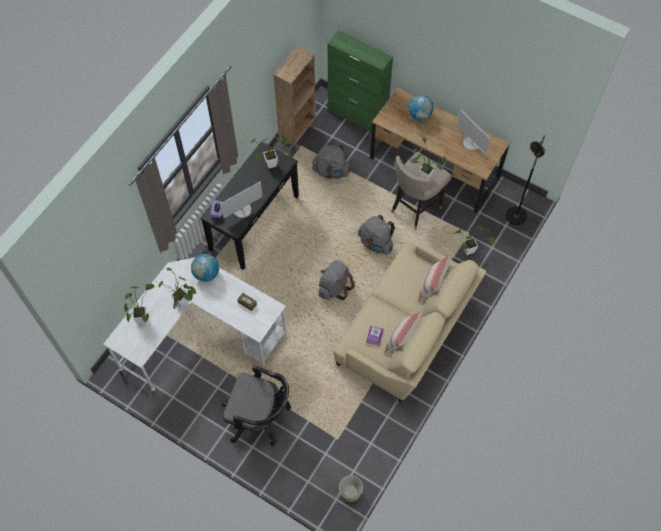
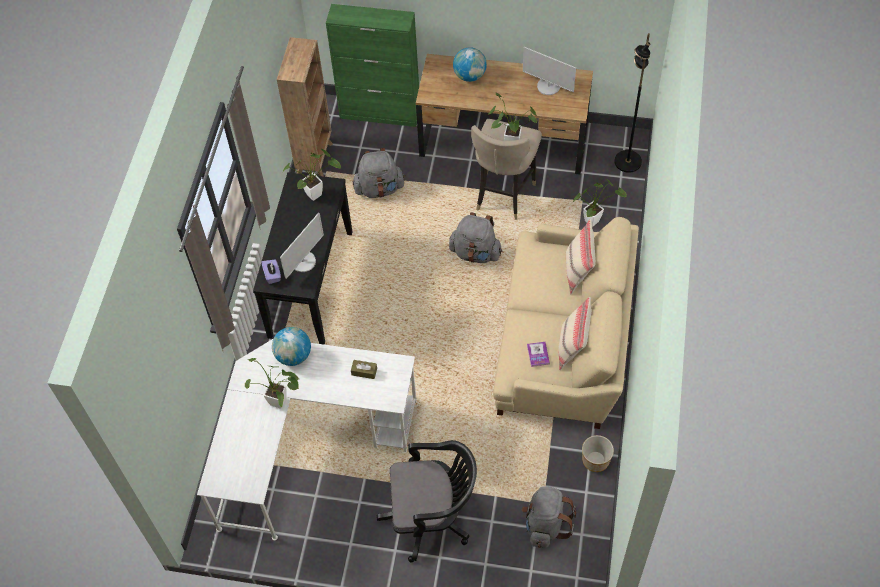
camera: 20 degrees left, 5 degrees down
potted plant [124,284,155,324] -> none
grey backpack [318,260,355,300] -> grey backpack moved to [522,486,576,548]
planter [339,475,363,502] -> planter moved to [582,435,614,472]

